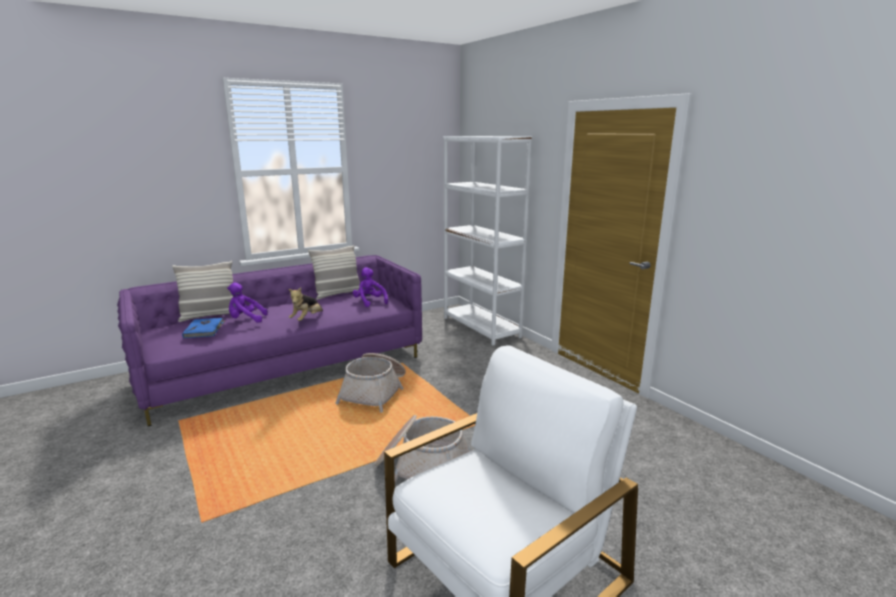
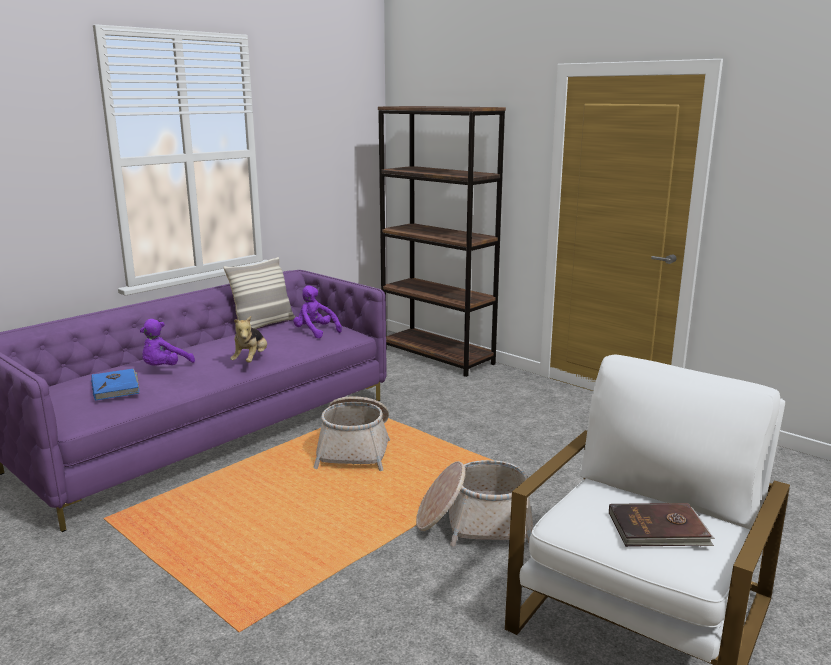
camera: 15 degrees left, 0 degrees up
pillow [172,261,233,322] -> none
purple plush toy [227,283,268,323] -> purple plush toy turned 45 degrees counterclockwise [140,319,195,365]
white bookcase [443,136,533,346] -> brown bookcase [378,106,506,377]
none -> brown book [609,503,715,547]

